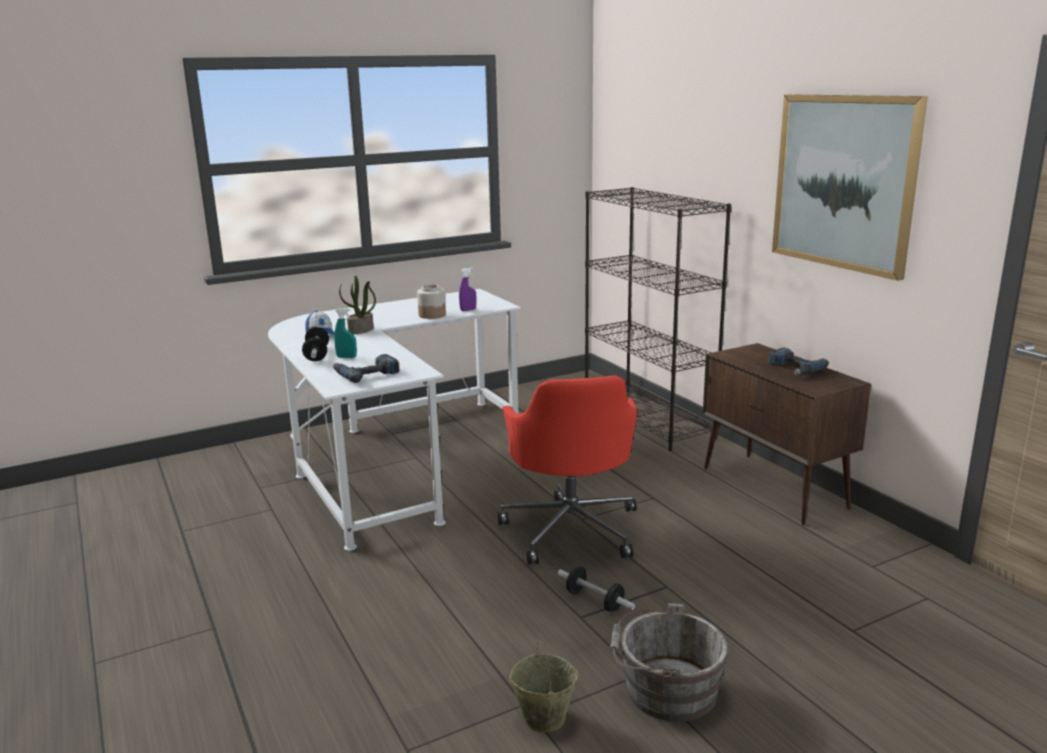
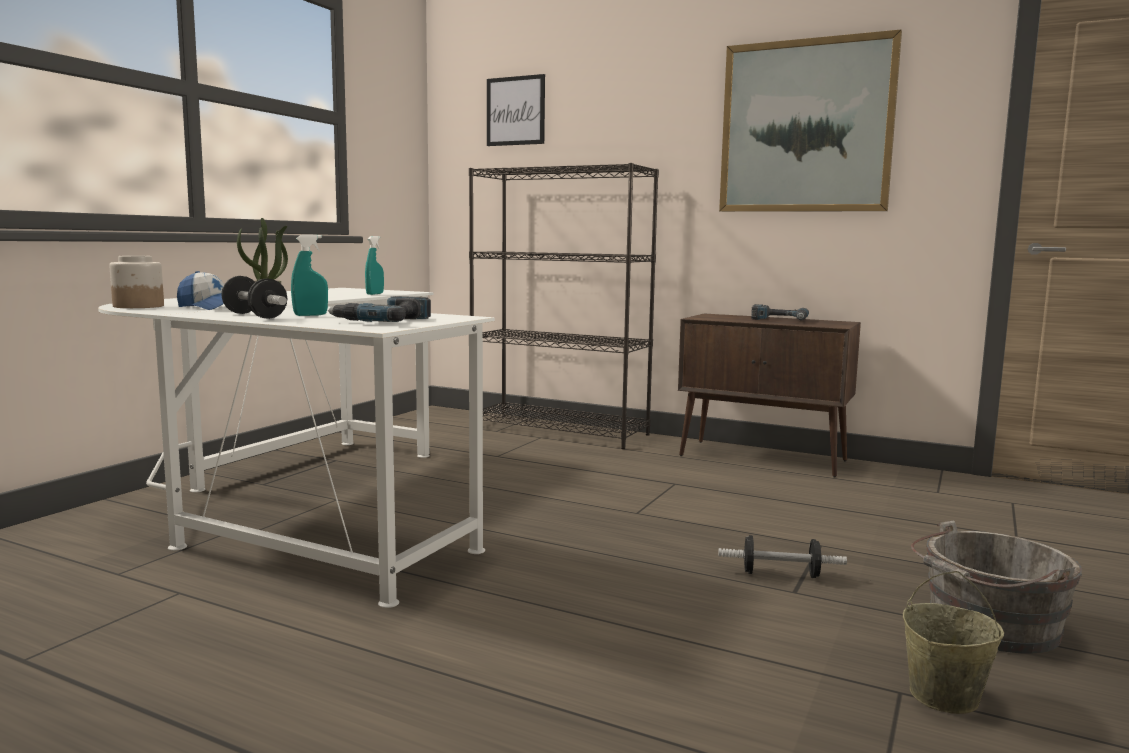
camera: 35 degrees left, 10 degrees down
jar [417,284,446,319] -> jar moved to [110,256,164,308]
purple spray bottle [459,267,477,311] -> turquoise spray bottle [365,236,384,295]
red office chair [498,376,637,564] -> none
none -> picture [487,74,545,146]

